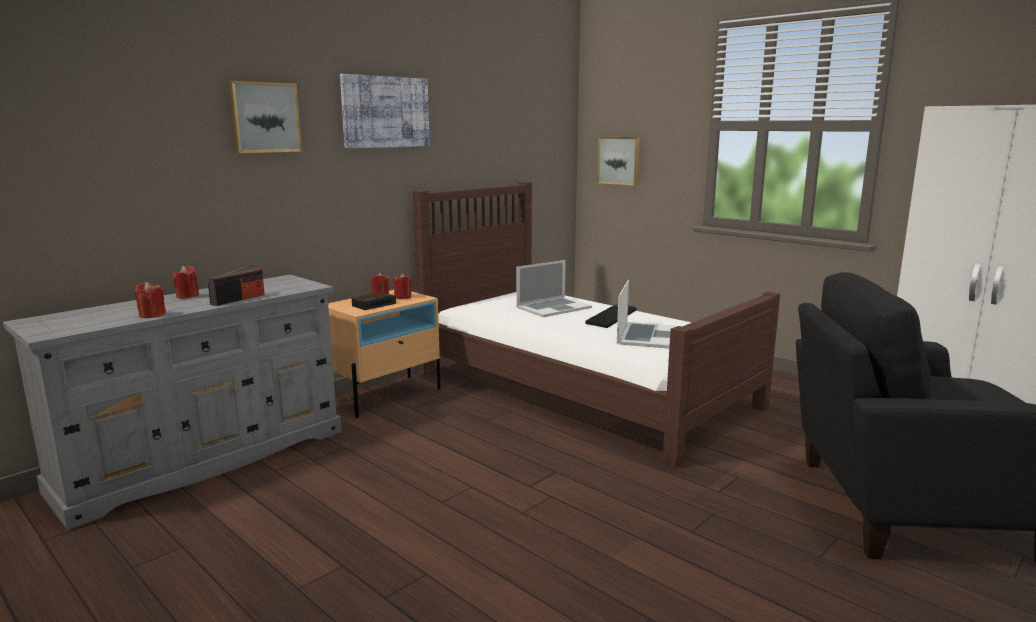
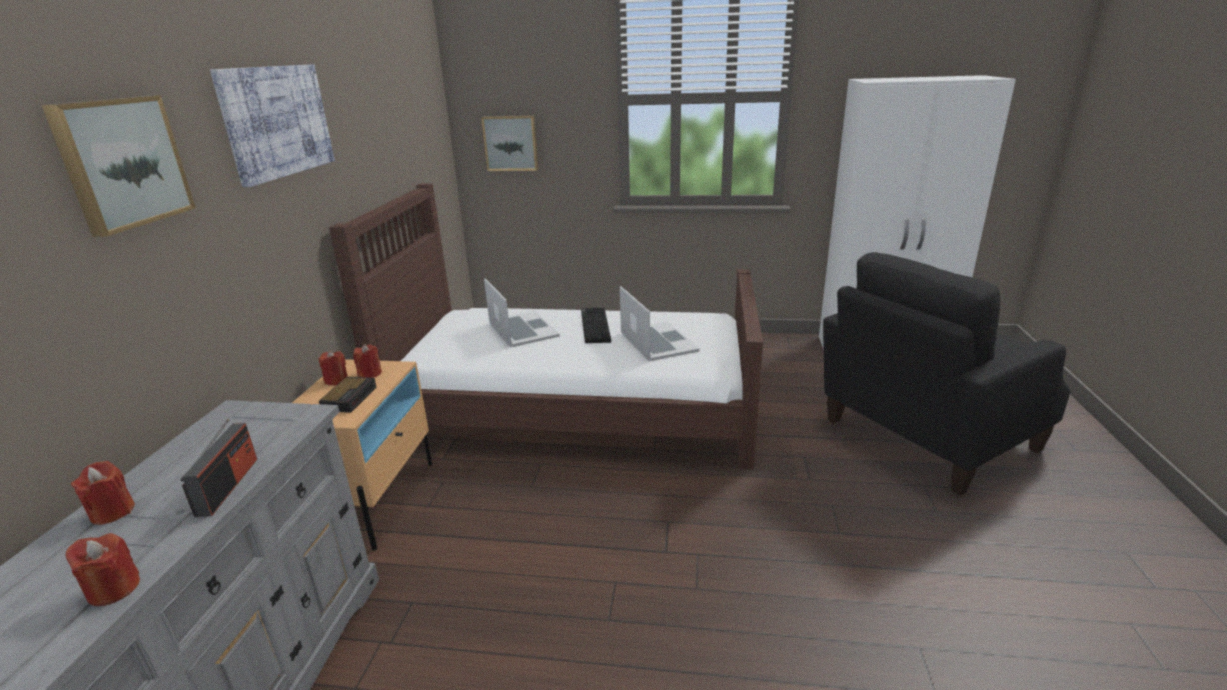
camera: 35 degrees left, 10 degrees up
laptop [517,260,592,317] -> laptop turned 45 degrees counterclockwise [484,278,560,347]

